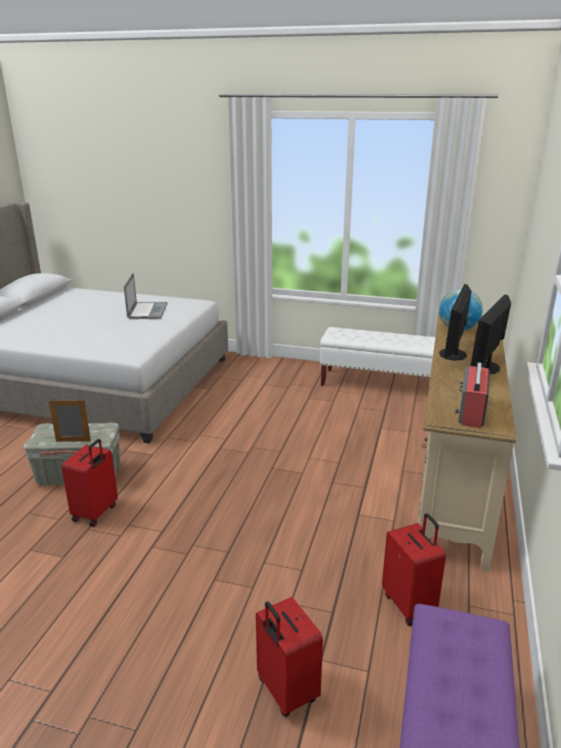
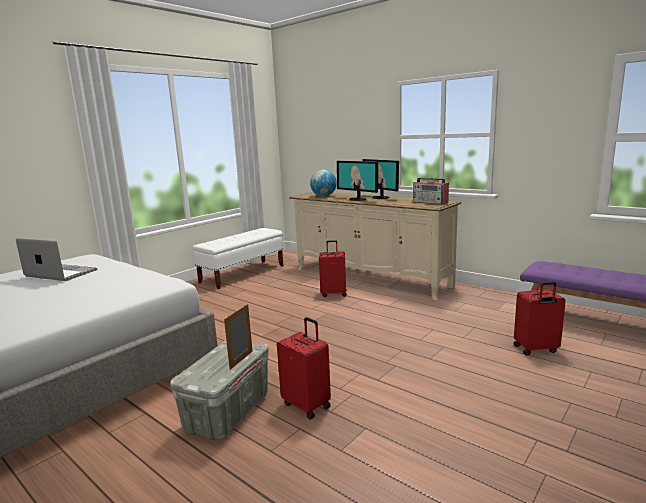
camera: 65 degrees left, 10 degrees down
red suitcase [382,513,446,626] -> red suitcase moved to [319,240,347,297]

